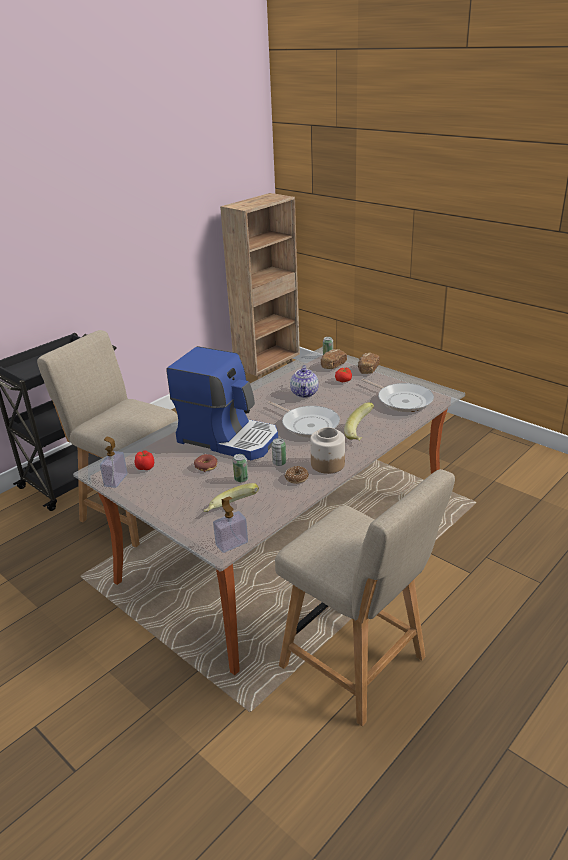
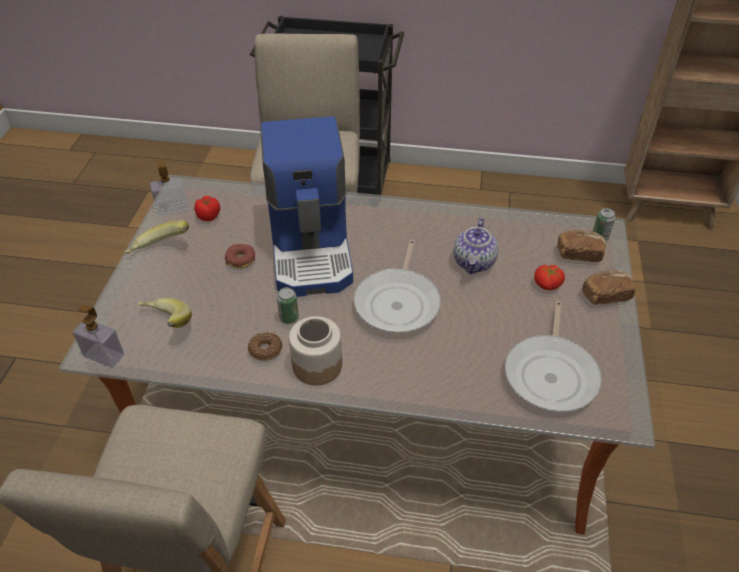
camera: 55 degrees right, 15 degrees up
can [233,454,248,482] -> none
teapot [290,365,319,398] -> teapot turned 45 degrees counterclockwise [454,217,498,274]
banana [344,403,374,441] -> banana moved to [124,220,189,254]

